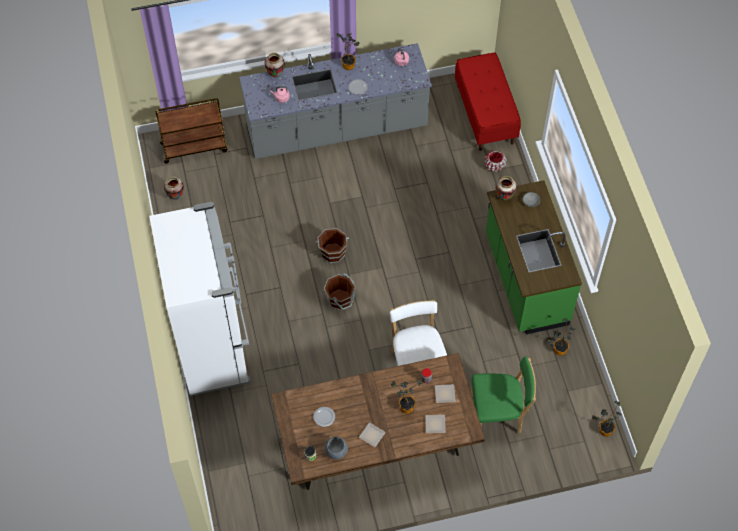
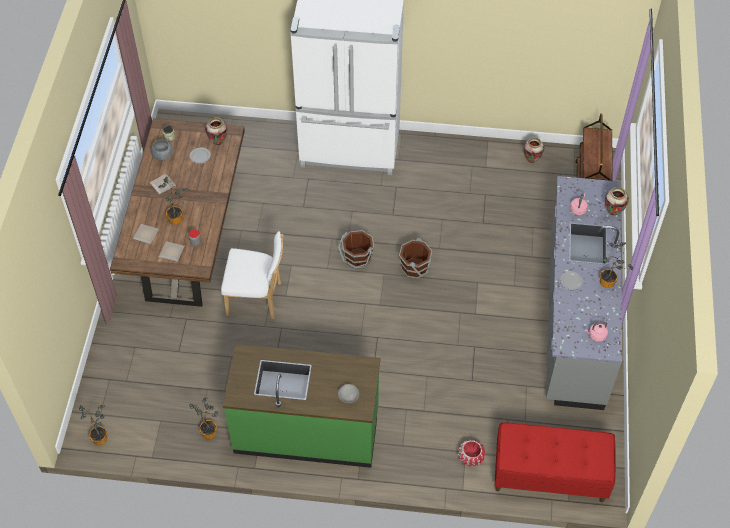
camera: 110 degrees right, 5 degrees down
green chair [471,356,536,433] -> none
vase [495,176,517,201] -> vase moved to [205,117,228,145]

